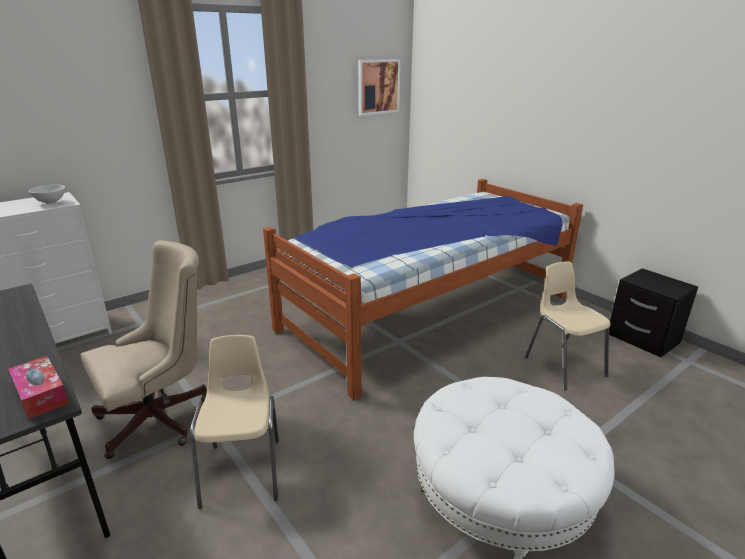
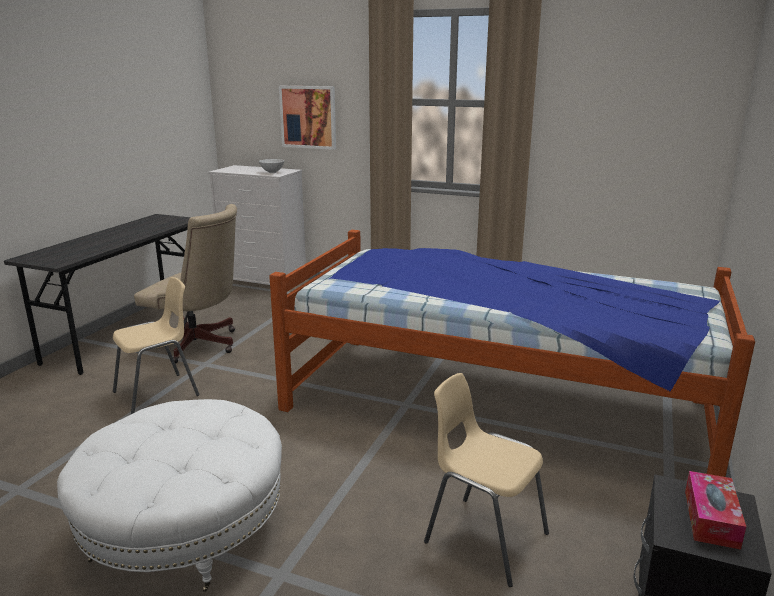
camera: 60 degrees right, 5 degrees down
tissue box [9,356,69,419] -> tissue box moved to [685,471,746,550]
picture [358,59,401,116] -> picture moved to [279,86,336,150]
beige chair [525,261,610,391] -> beige chair turned 90 degrees counterclockwise [424,373,549,587]

